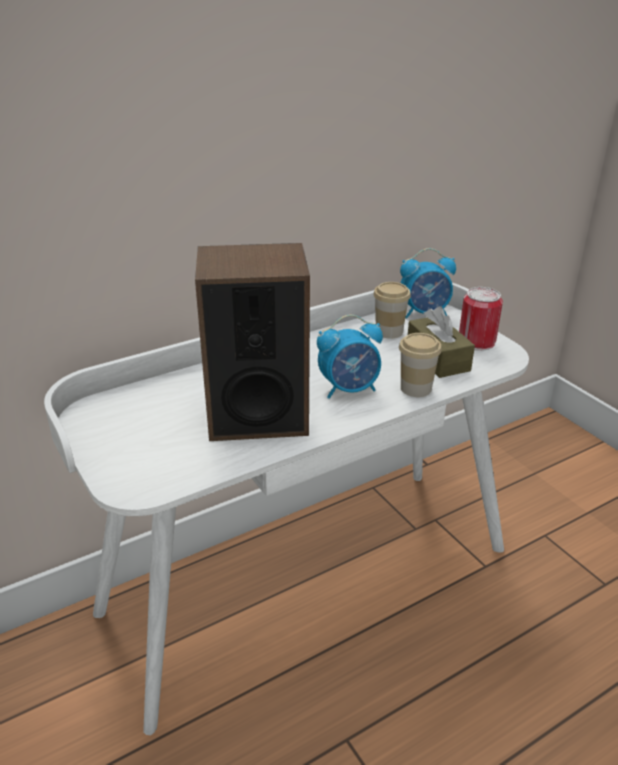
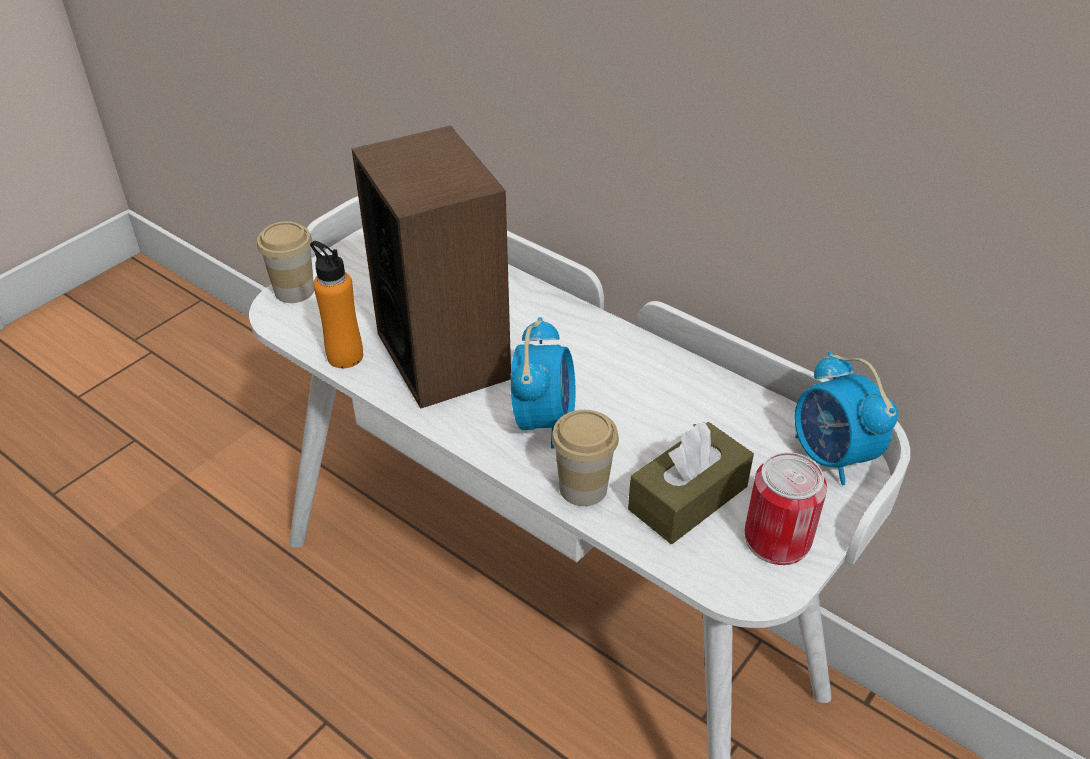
camera: 70 degrees right, 10 degrees up
alarm clock [317,314,383,399] -> alarm clock turned 135 degrees counterclockwise [511,317,575,449]
cup [373,282,411,338] -> cup moved to [257,221,314,303]
none -> orange bottle [310,241,363,368]

